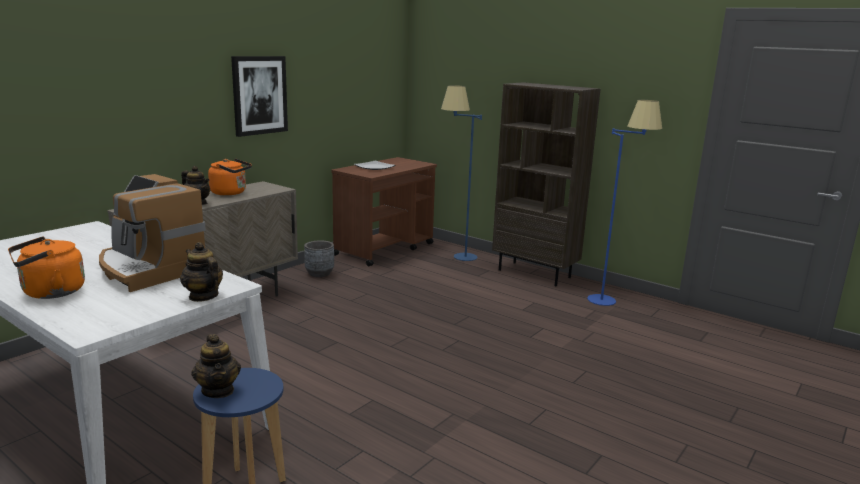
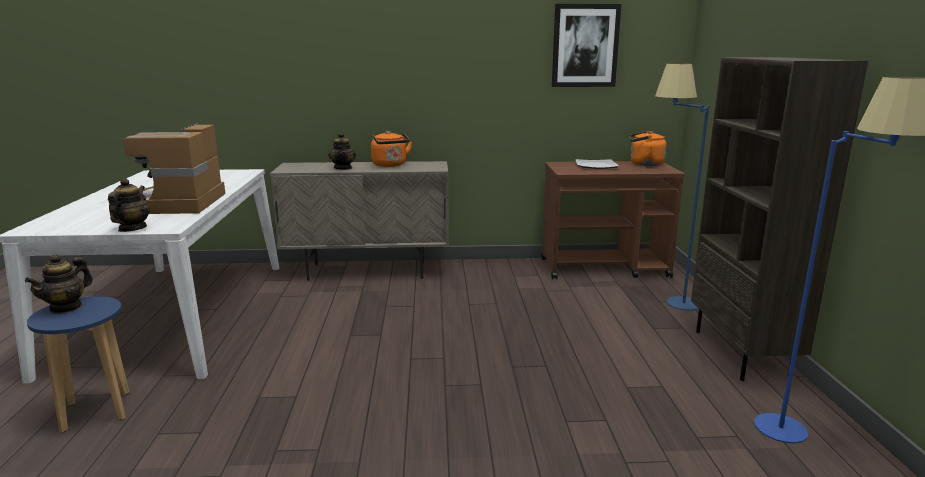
camera: 50 degrees right, 0 degrees up
orange kettle [8,236,85,299] -> orange kettle moved to [629,131,667,166]
picture [231,56,288,137] -> picture moved to [552,4,621,87]
grey planter [304,241,334,277] -> none

